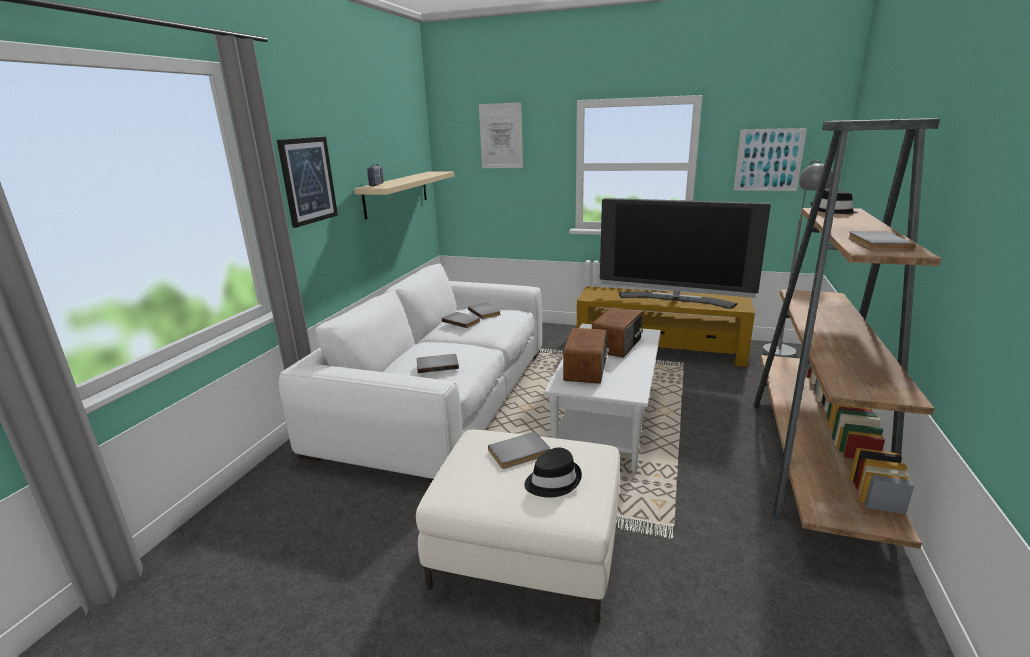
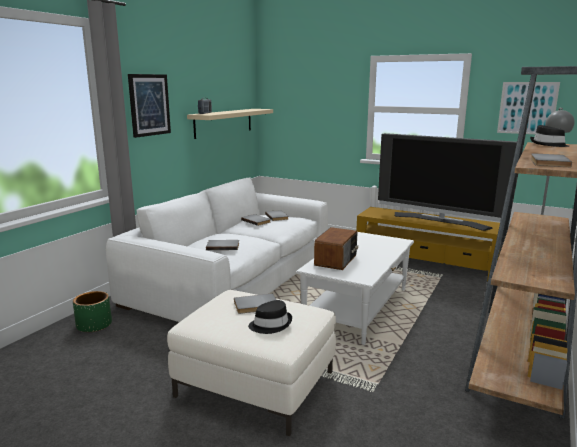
camera: 10 degrees right, 5 degrees down
picture [479,102,523,168] -> none
radio [592,307,643,358] -> none
none -> green planter [73,291,112,332]

